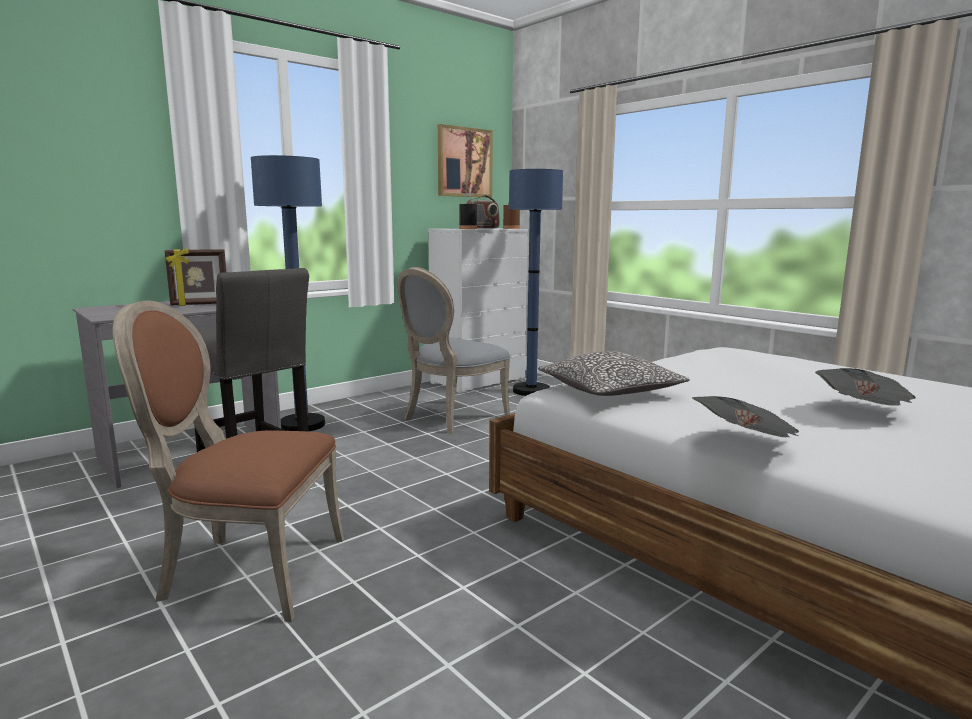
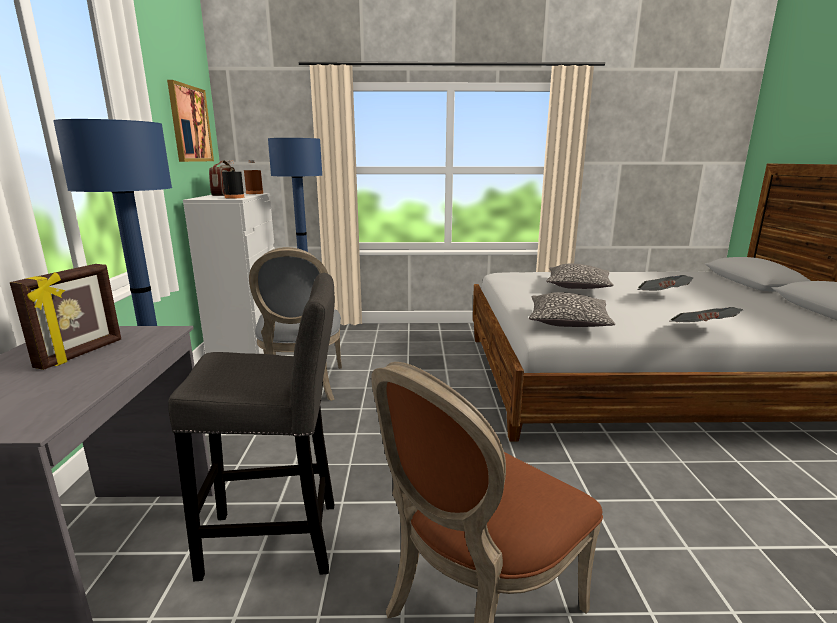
camera: 50 degrees left, 5 degrees up
none -> pillow [546,264,613,289]

